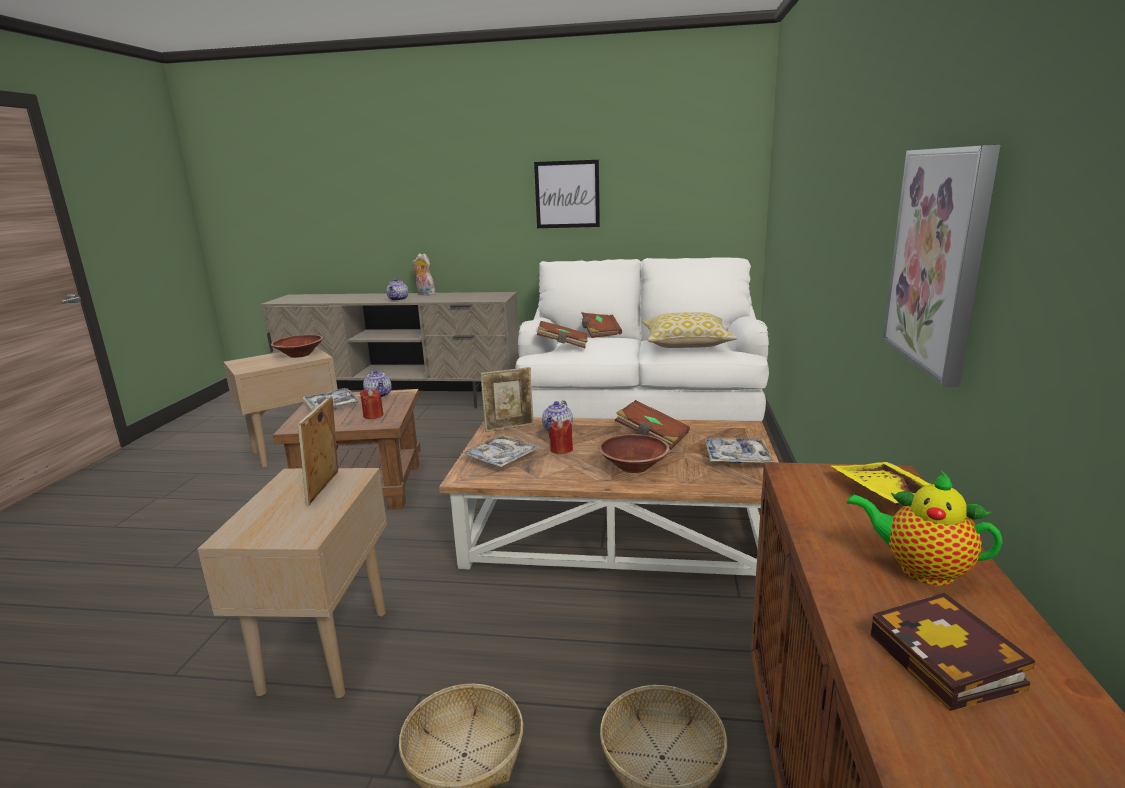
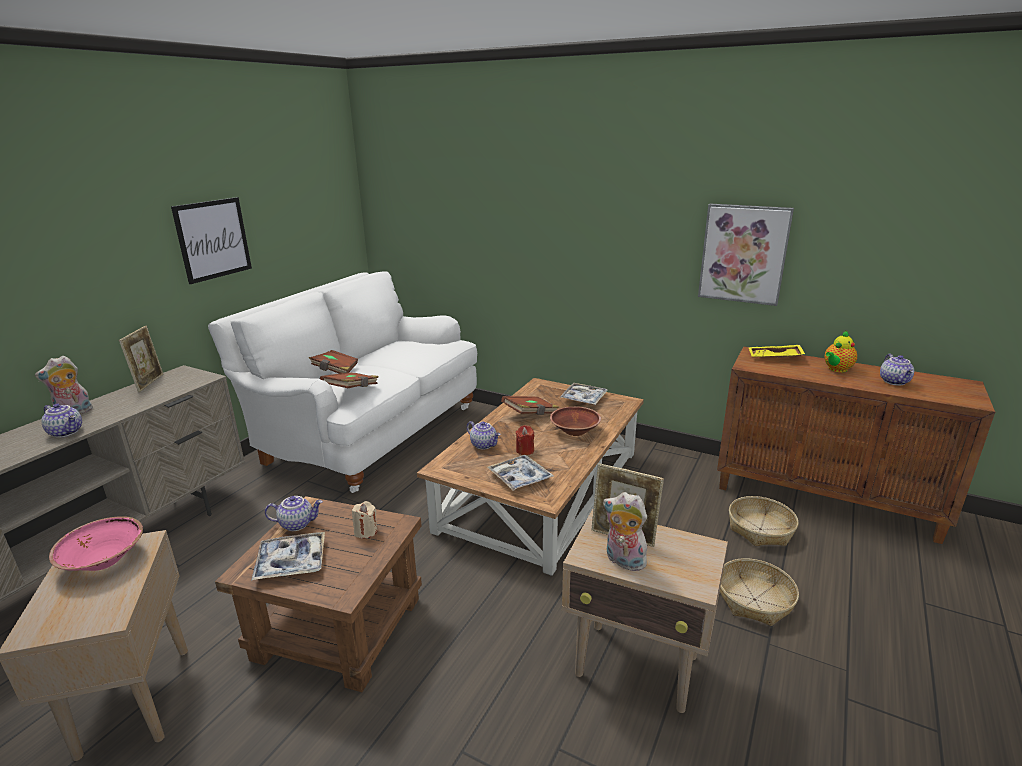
camera: 70 degrees left, 5 degrees up
brown bowl [271,335,323,358] -> pink bowl [49,516,143,571]
red candle [360,389,384,419] -> beige candle [352,501,378,539]
picture frame [480,367,534,432] -> picture frame moved to [119,326,163,392]
pillow [642,312,737,348] -> none
book [871,593,1035,711] -> teapot [880,354,914,386]
none -> plush toy [603,492,647,572]

